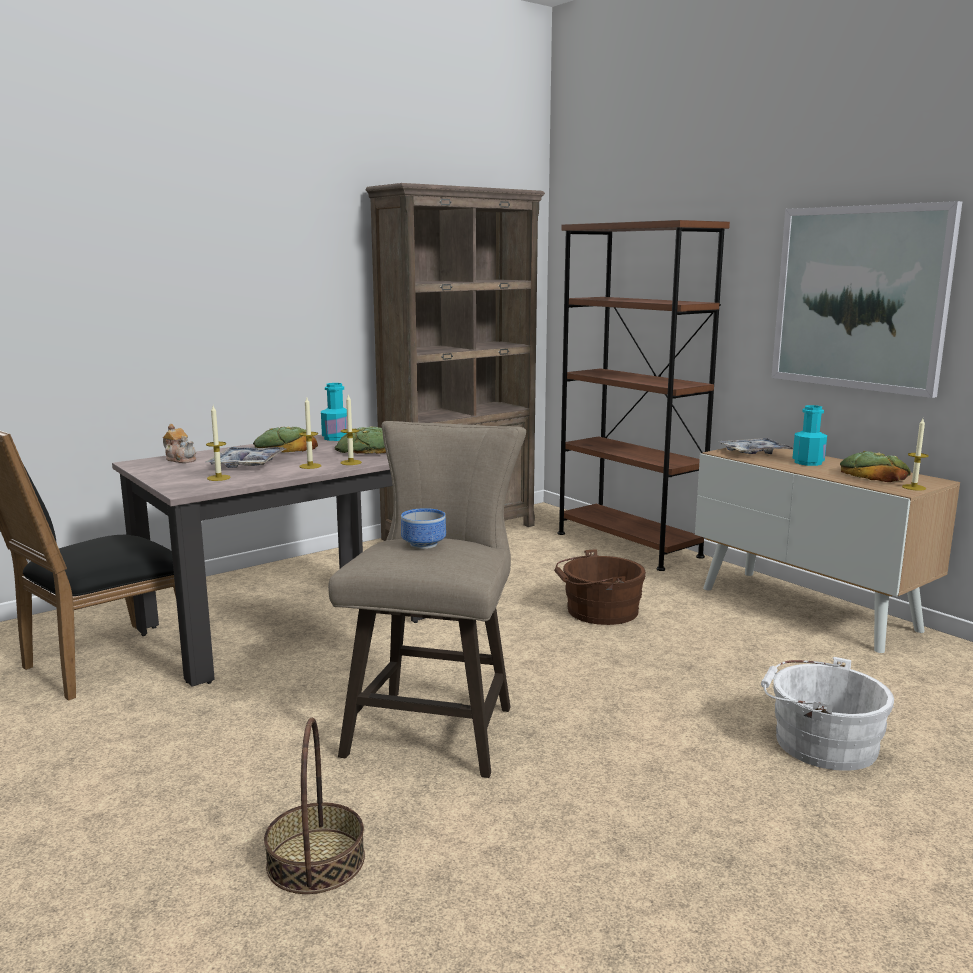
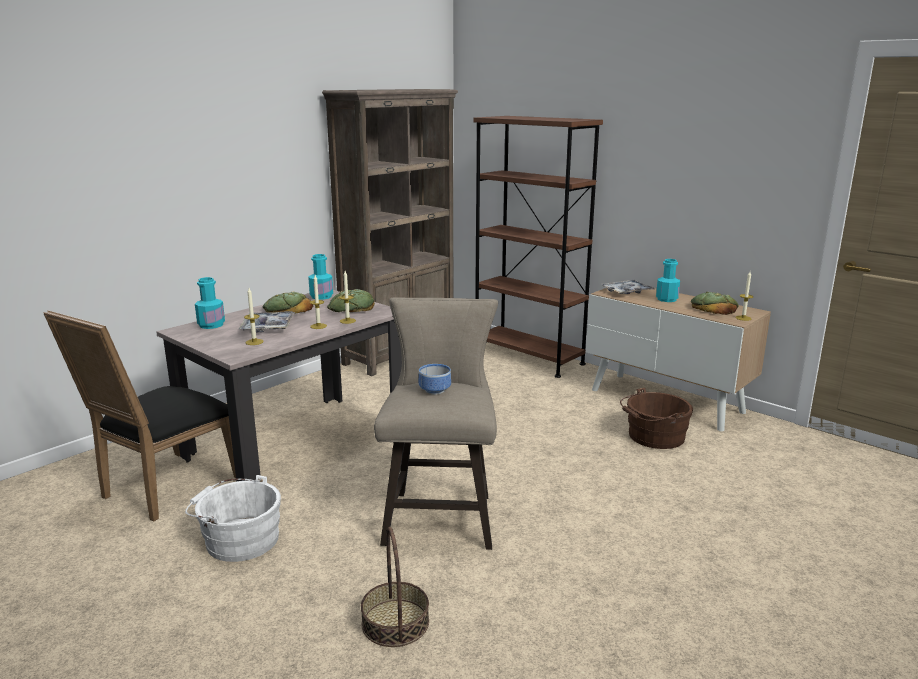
camera: 10 degrees left, 5 degrees up
teapot [163,424,196,463] -> turquoise bottle [195,277,225,329]
brown bucket [554,549,646,625] -> brown bucket moved to [620,388,693,449]
white bucket [761,657,894,771] -> white bucket moved to [185,475,281,562]
picture [772,201,962,398] -> none

